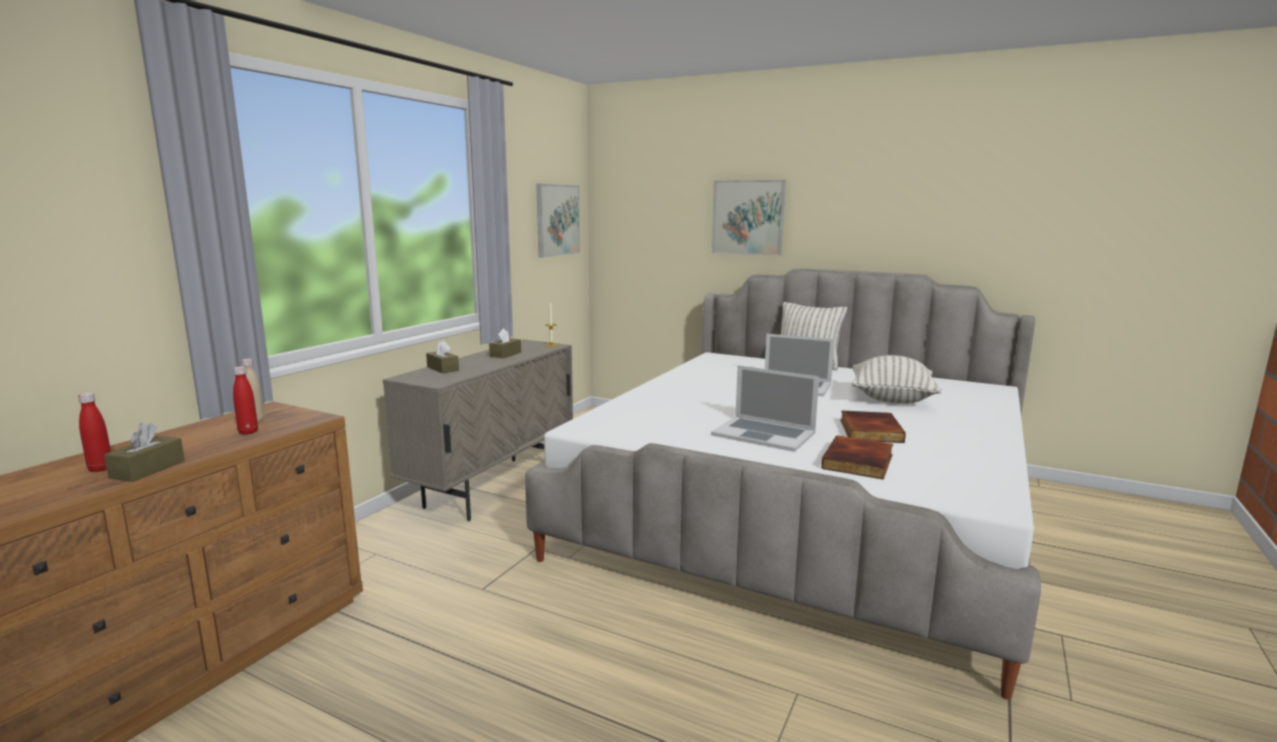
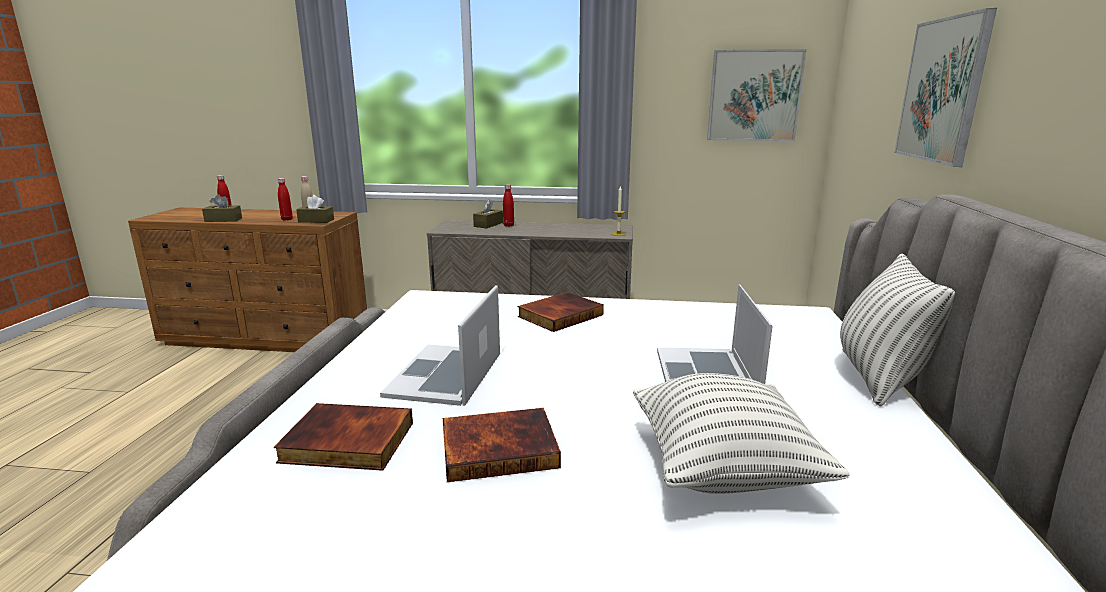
camera: 70 degrees right, 5 degrees up
brown tissue box [489,328,521,358] -> brown tissue box moved to [296,195,334,223]
none -> red bottle [503,184,514,227]
none -> book [518,292,604,332]

